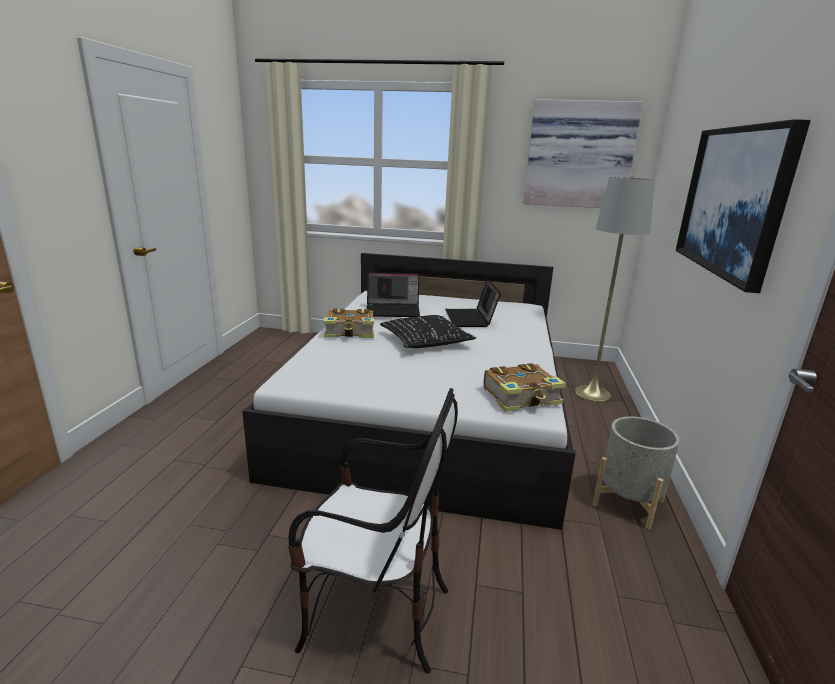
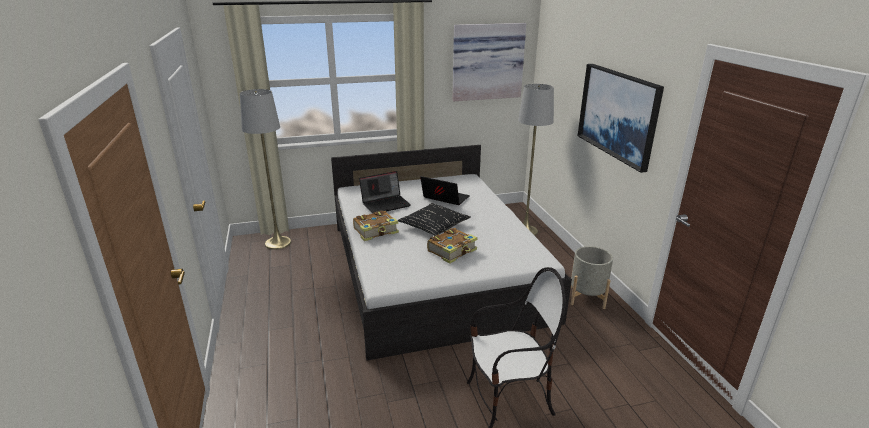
camera: 25 degrees left, 5 degrees up
laptop [445,279,501,327] -> laptop turned 150 degrees clockwise [420,176,470,205]
book [483,363,566,412] -> book moved to [427,228,478,264]
none -> grey floor lamp [240,89,291,250]

